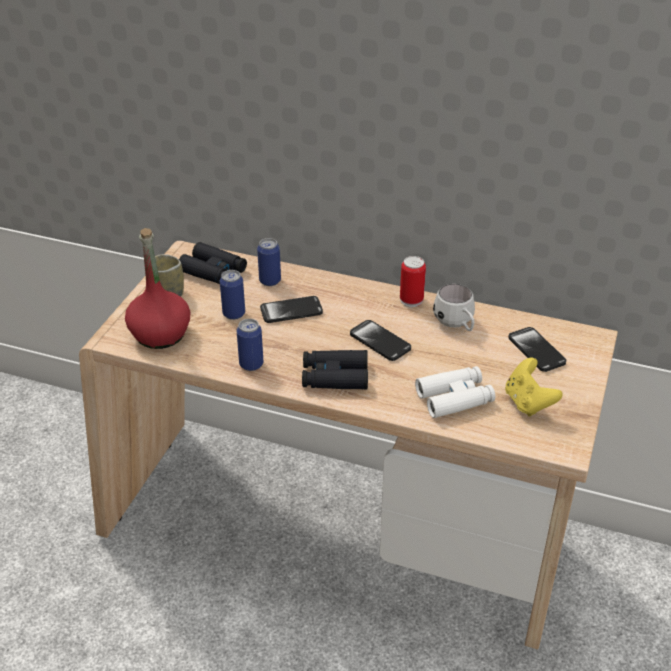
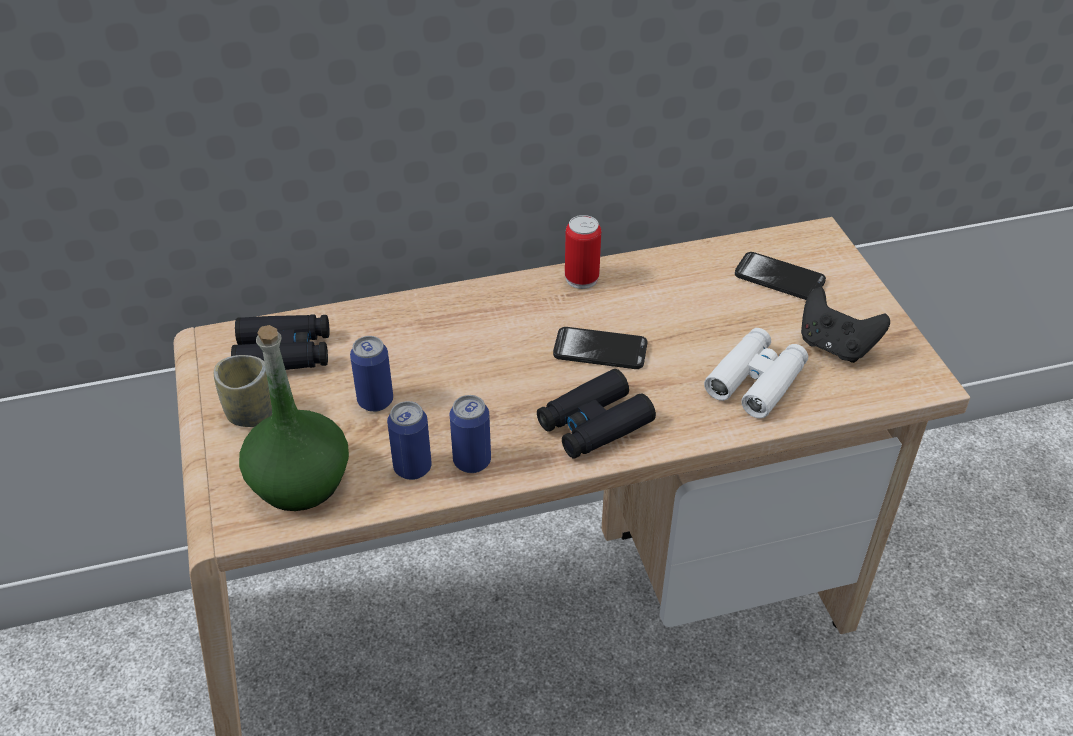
camera: 35 degrees left, 5 degrees up
red bottle [125,228,190,349] -> green bottle [239,325,349,511]
can [257,238,281,286] -> can moved to [387,401,432,480]
phone [260,296,323,323] -> none
white mug [433,284,475,331] -> none
yellow game controller [505,358,563,417] -> black game controller [801,287,890,363]

